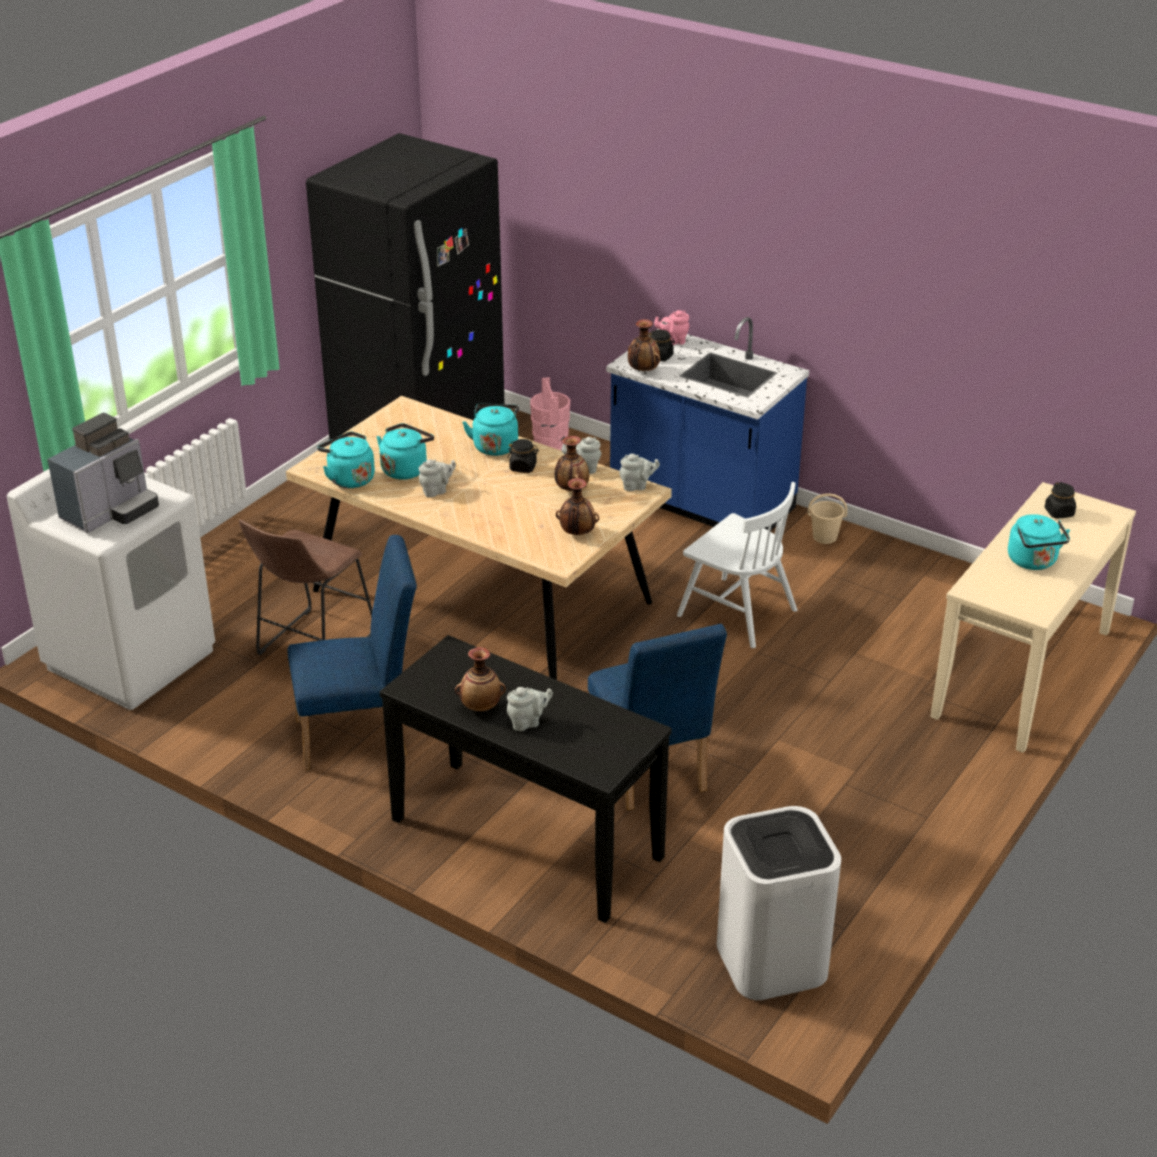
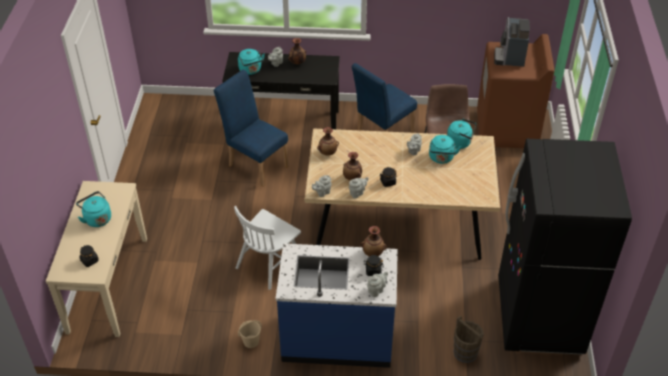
camera: 150 degrees right, 10 degrees up
white washing machine [7,469,215,710] -> brown washing machine [477,34,555,148]
turquoise kettle [462,404,519,456] -> turquoise kettle moved to [238,49,265,75]
pink bucket [530,377,570,450] -> brown bucket [453,316,484,363]
pink teapot [654,310,690,345] -> grey teapot [367,272,388,297]
white chair [677,482,797,648] -> white chair turned 60 degrees counterclockwise [234,206,301,290]
white trash can [717,806,841,1000] -> none

